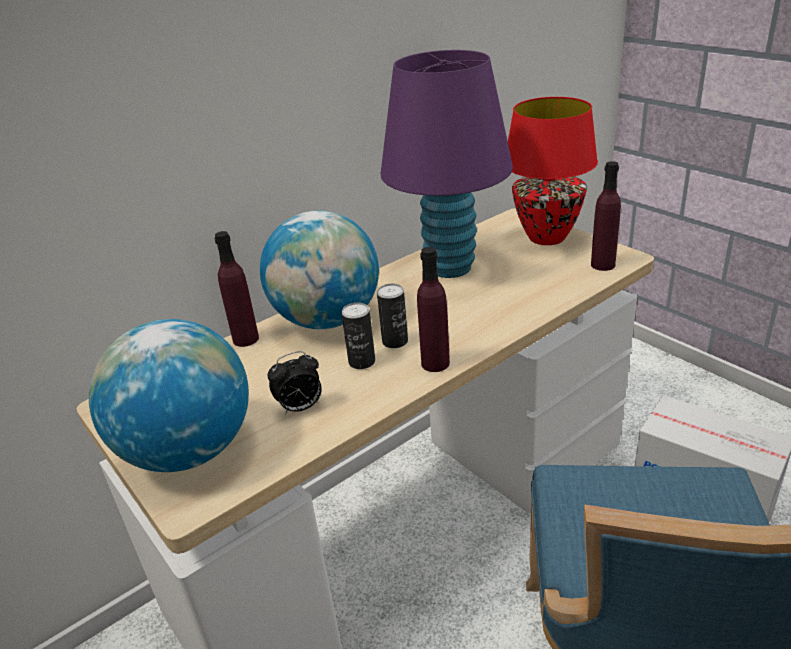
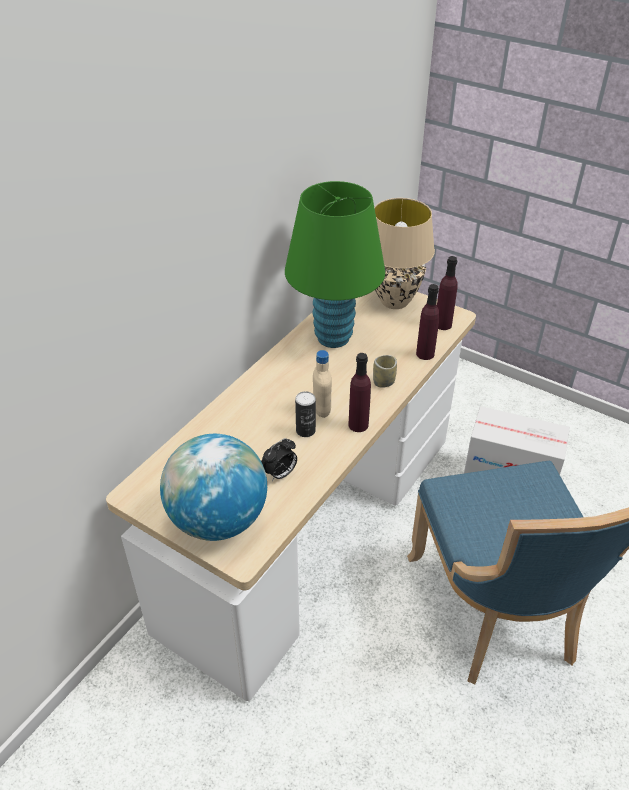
camera: 20 degrees left, 10 degrees up
purple bottle [214,231,259,347] -> purple bottle moved to [416,284,440,360]
globe [260,210,379,329] -> none
can [377,284,408,348] -> beige bottle [313,350,332,418]
purple table lamp [381,50,513,278] -> green table lamp [285,181,385,348]
red table lamp [508,97,598,245] -> beige table lamp [374,198,435,309]
none -> cup [373,355,397,388]

